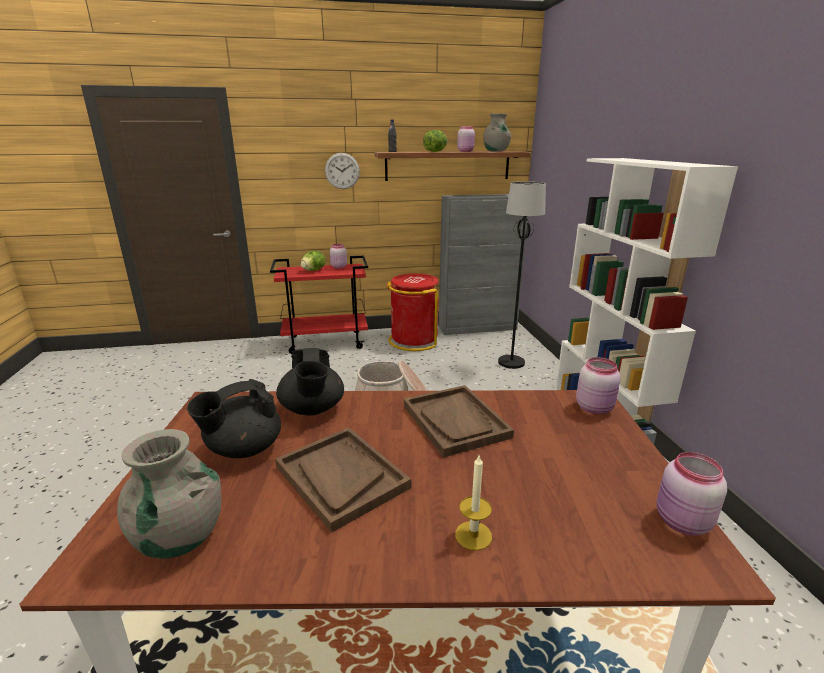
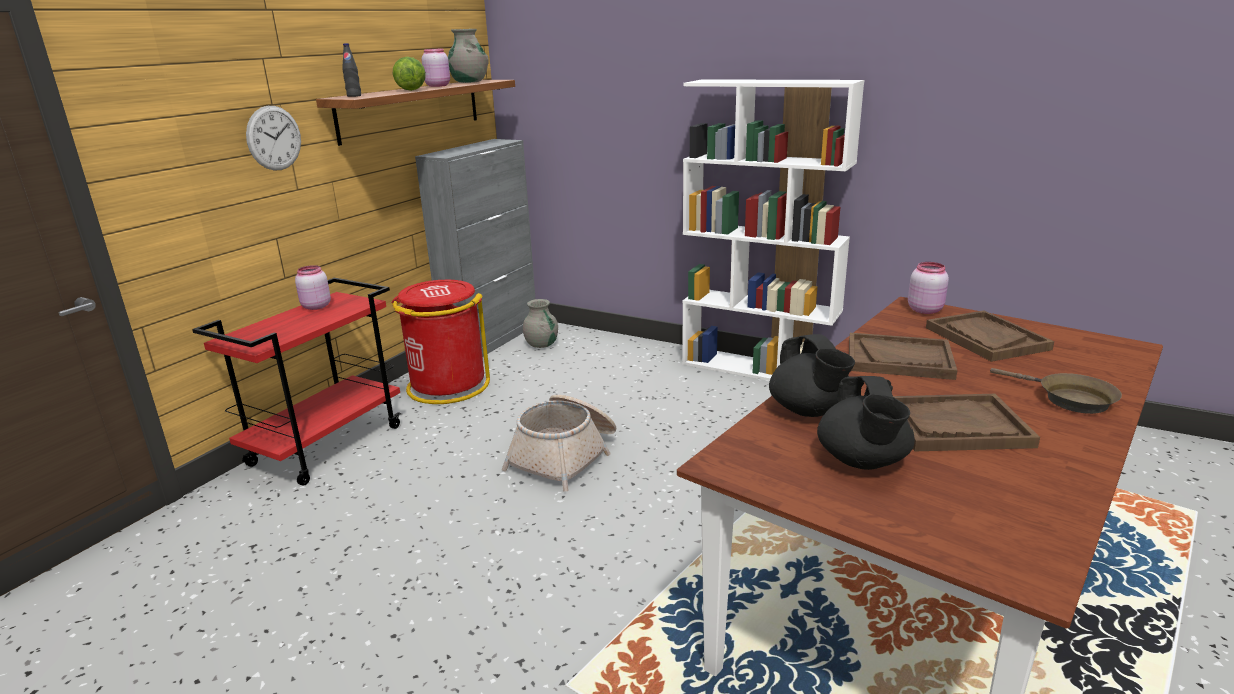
camera: 50 degrees left, 0 degrees up
grey vase [117,429,221,559] -> grey vase moved to [523,299,558,348]
black teapot [276,348,344,416] -> black teapot turned 45 degrees clockwise [769,334,855,417]
lettuce [301,251,325,271] -> none
candle [455,455,492,551] -> brown frying pan [990,368,1122,414]
black floor lamp [498,181,546,369] -> none
pink jar [656,452,727,536] -> none
none -> brown tray [926,310,1055,362]

